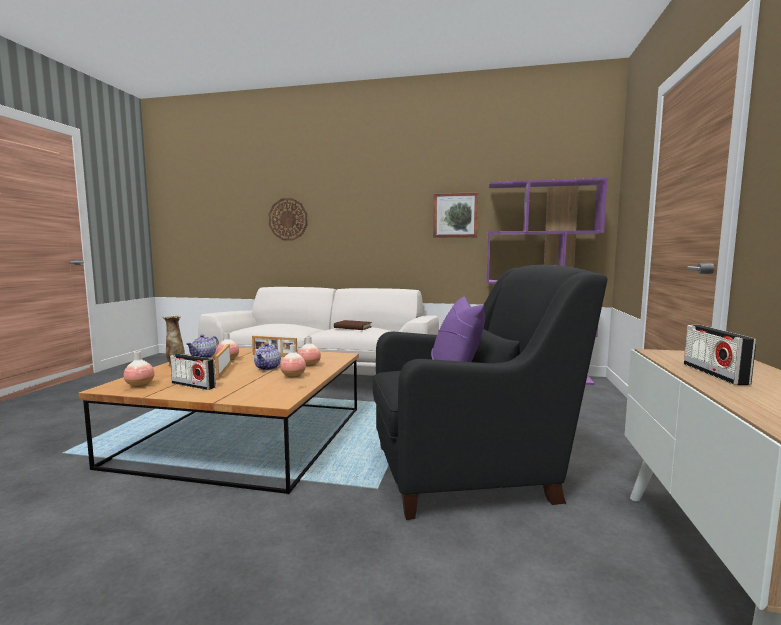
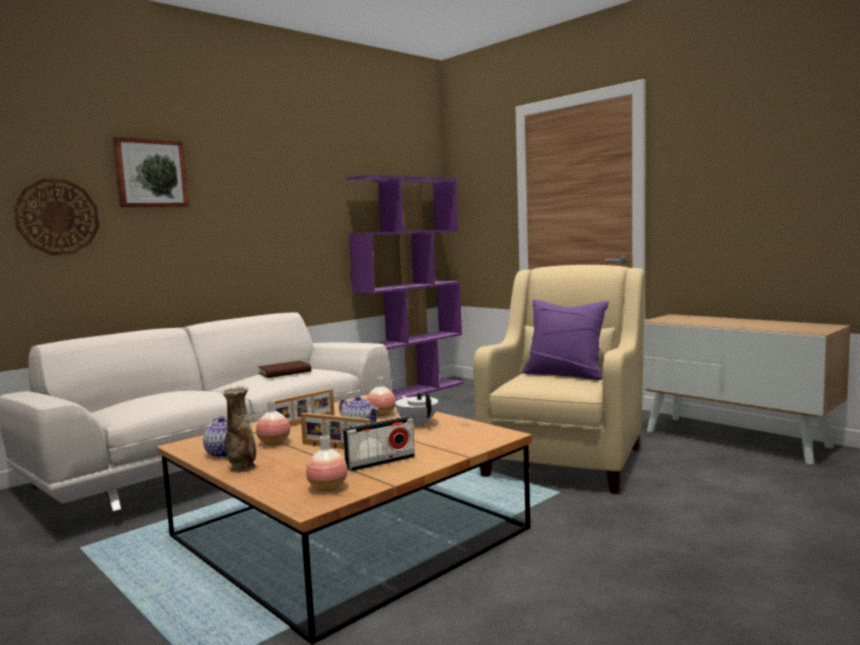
camera: 55 degrees left, 0 degrees up
vase [280,344,306,378] -> white teapot [395,391,438,426]
black armchair [373,265,608,520] -> beige armchair [473,265,645,494]
picture [433,192,478,238] -> picture moved to [113,137,189,207]
radio [684,325,756,385] -> none

